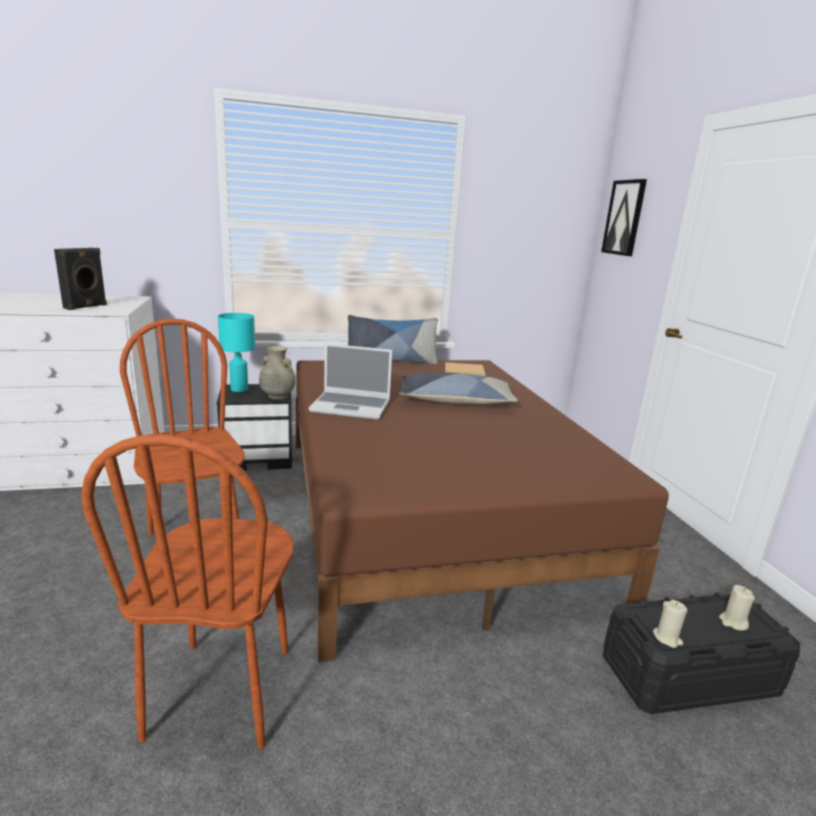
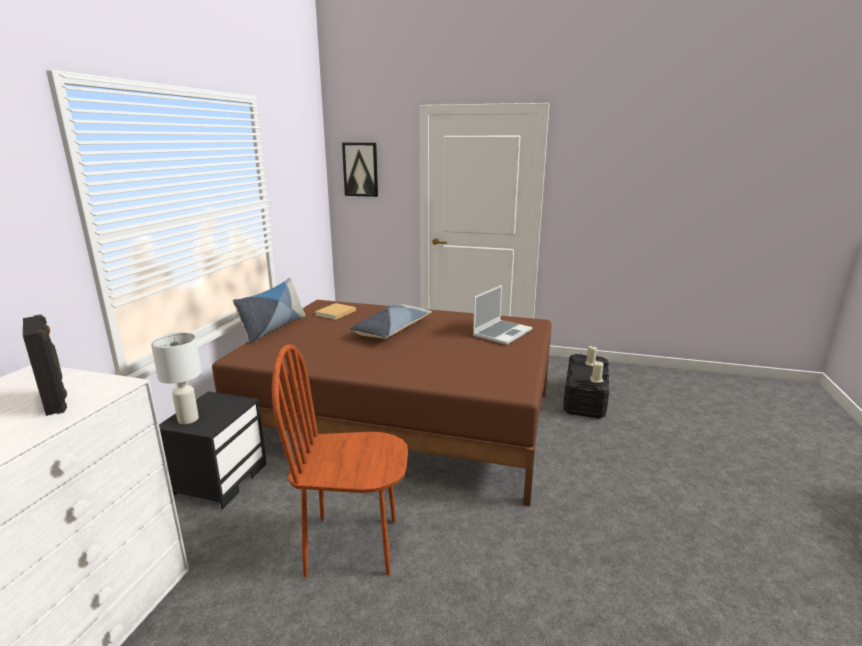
camera: 60 degrees left, 0 degrees up
brown chair [81,434,294,750] -> none
turquoise table lamp [218,313,255,392] -> white table lamp [151,332,202,424]
beige vase [259,346,296,400] -> none
laptop [309,343,392,420] -> laptop moved to [473,285,532,345]

